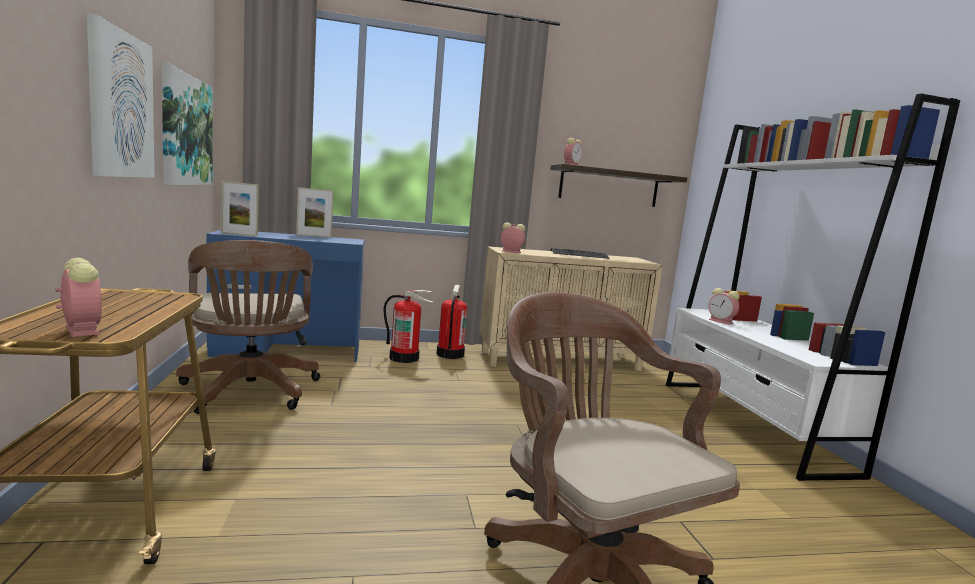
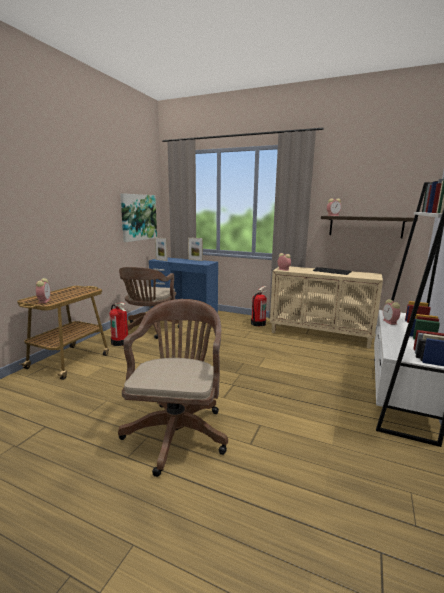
camera: 35 degrees right, 5 degrees up
picture [86,13,155,178] -> none
fire extinguisher [383,290,433,363] -> fire extinguisher moved to [109,303,128,346]

